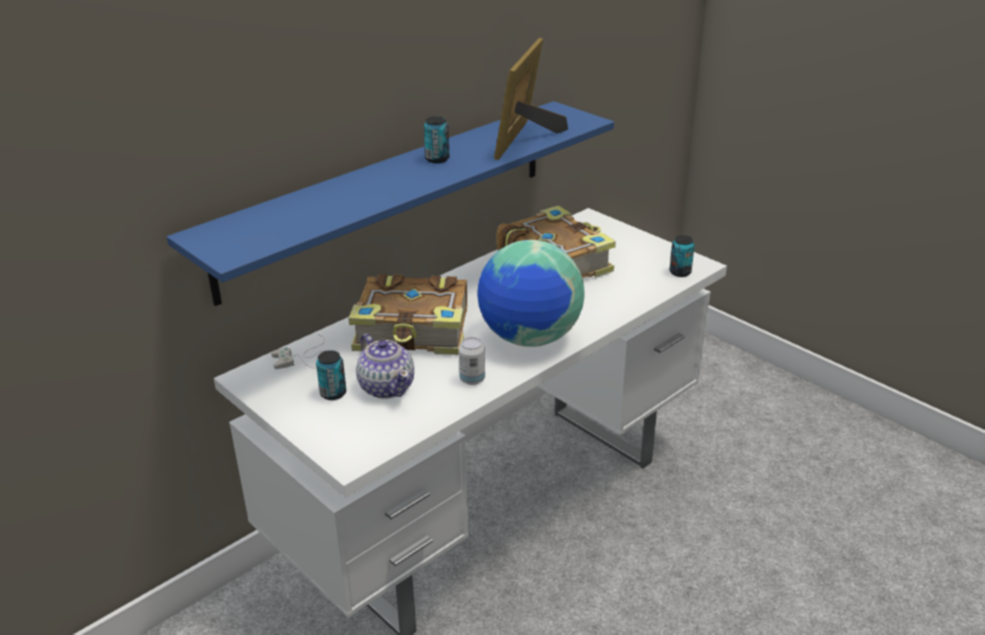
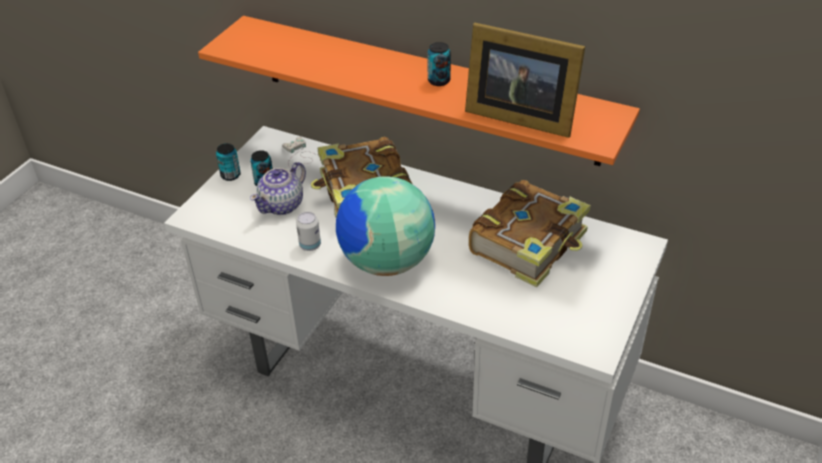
camera: 70 degrees right, 10 degrees up
blue shelf [167,101,614,306] -> orange shelf [198,16,640,166]
picture frame [494,38,568,160] -> picture frame turned 150 degrees counterclockwise [465,23,585,138]
can [669,235,695,277] -> can moved to [216,143,241,181]

